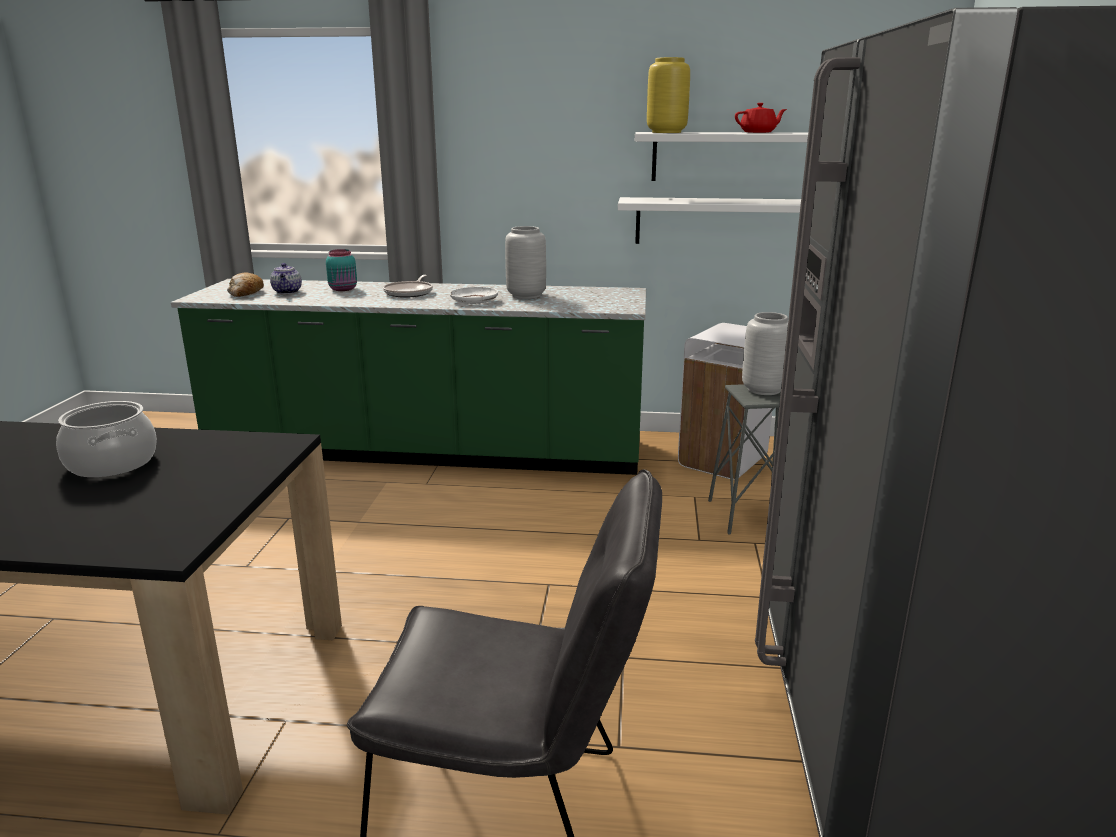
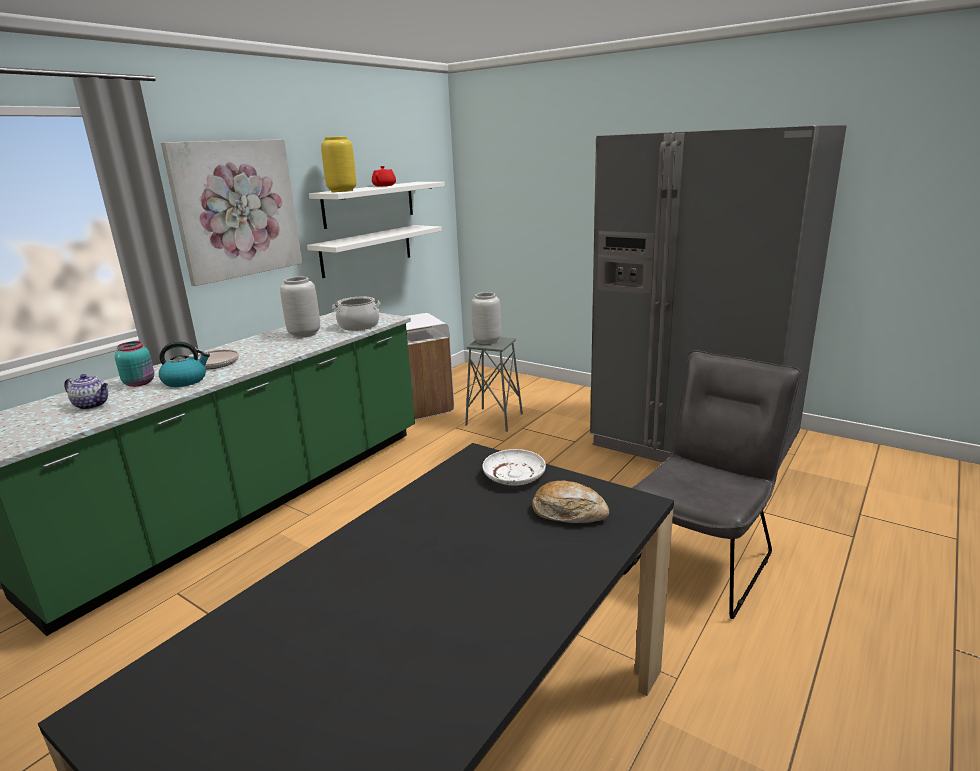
camera: 60 degrees left, 0 degrees up
cooking pot [56,401,157,477] -> cooking pot moved to [332,297,381,331]
bread [227,273,264,297] -> bread moved to [532,480,609,523]
white plate [450,287,498,304] -> white plate moved to [483,449,546,485]
none -> kettle [159,341,210,387]
none -> picture [161,139,302,286]

